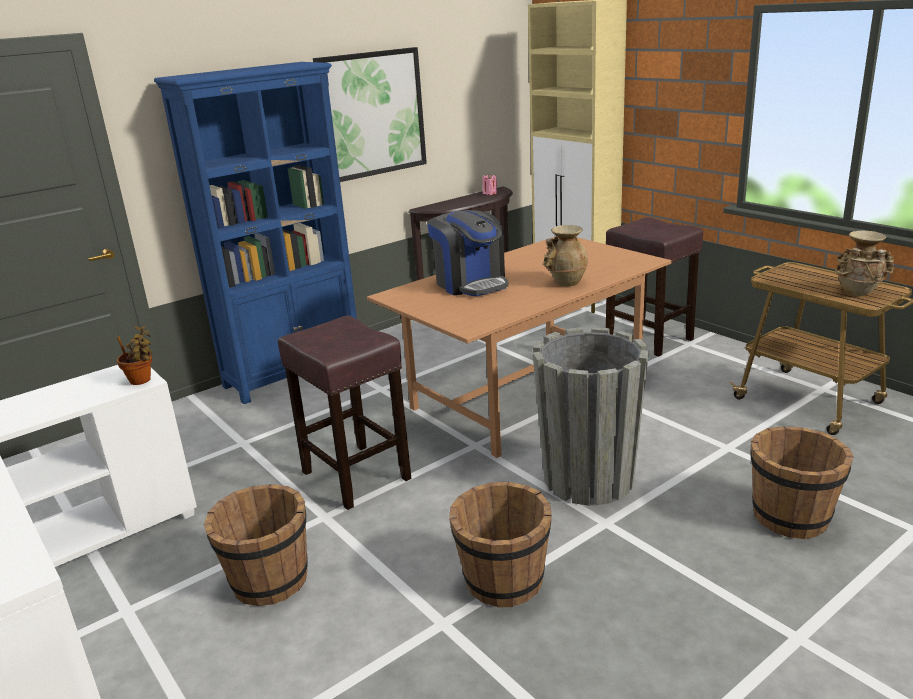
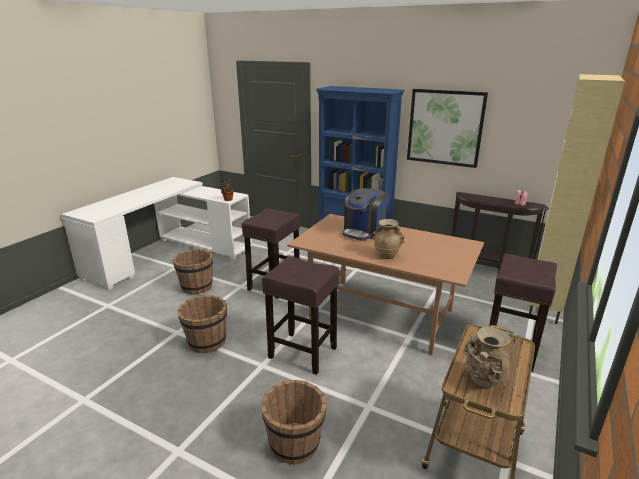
camera: 65 degrees right, 0 degrees up
grey planter [533,327,649,506] -> brown stool [262,256,339,375]

